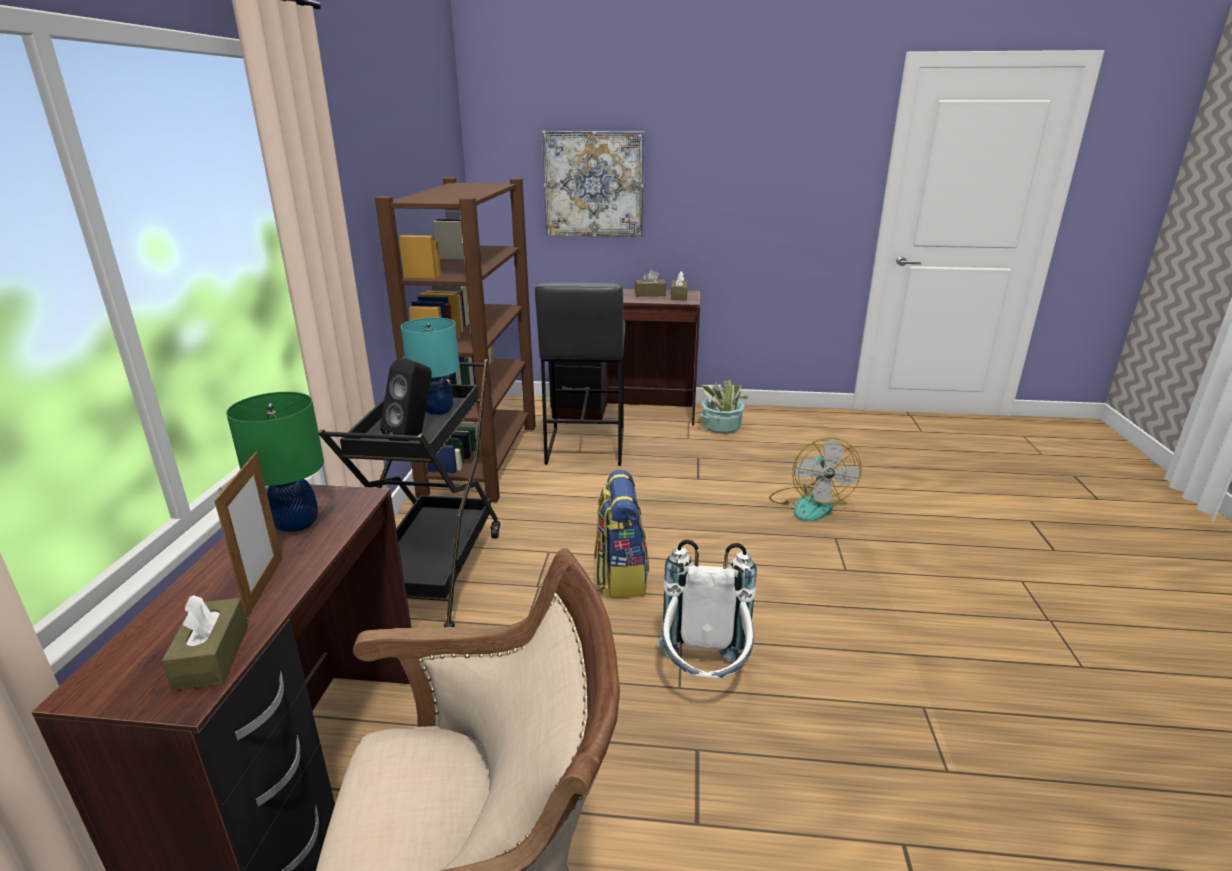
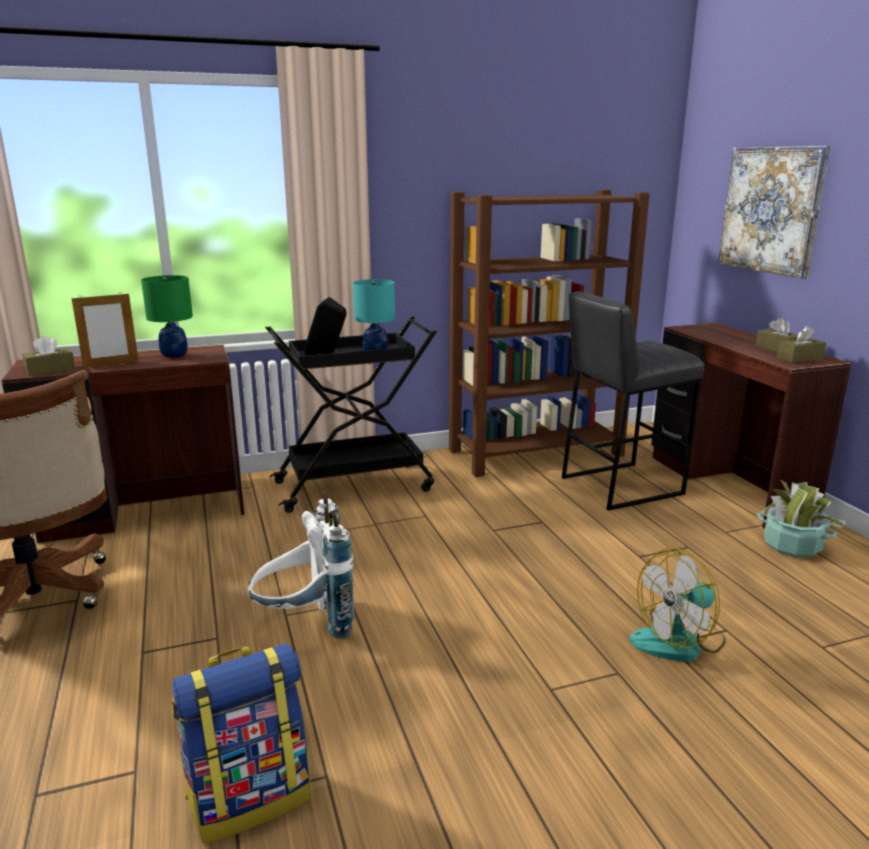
camera: 65 degrees right, 5 degrees down
backpack [594,470,649,598] -> backpack moved to [172,643,311,844]

